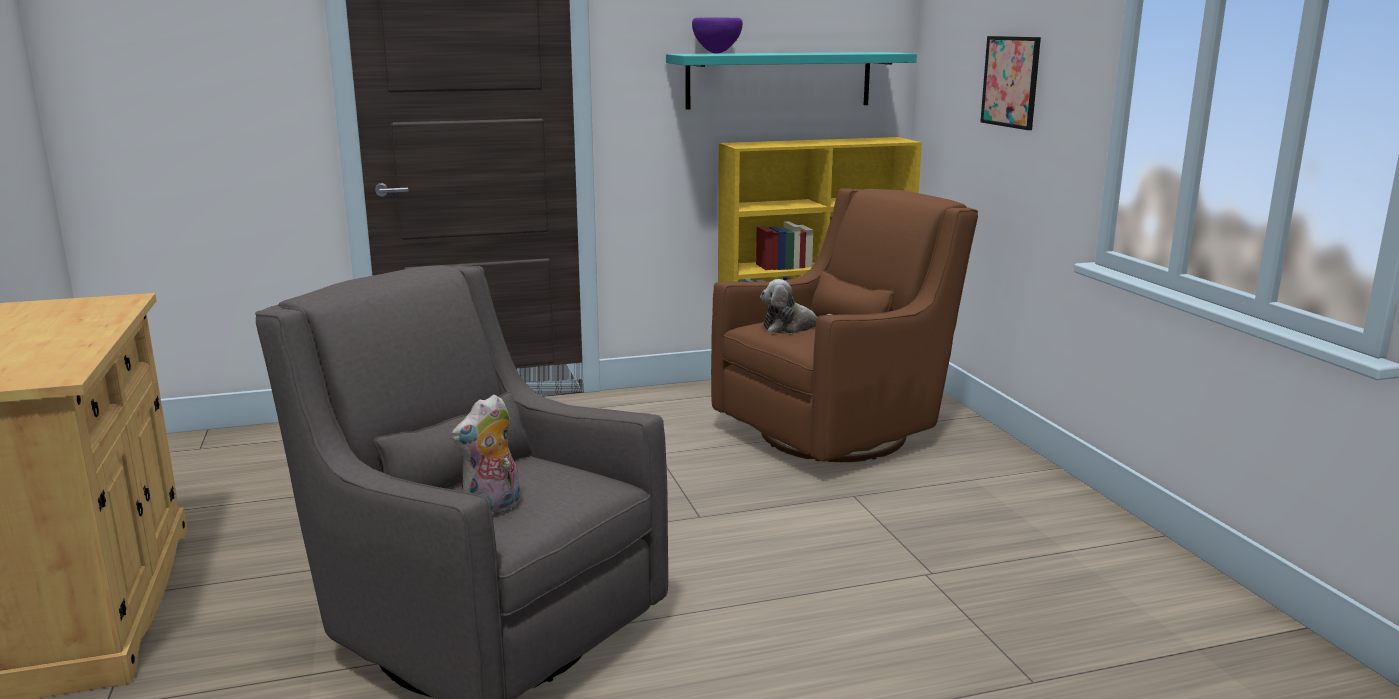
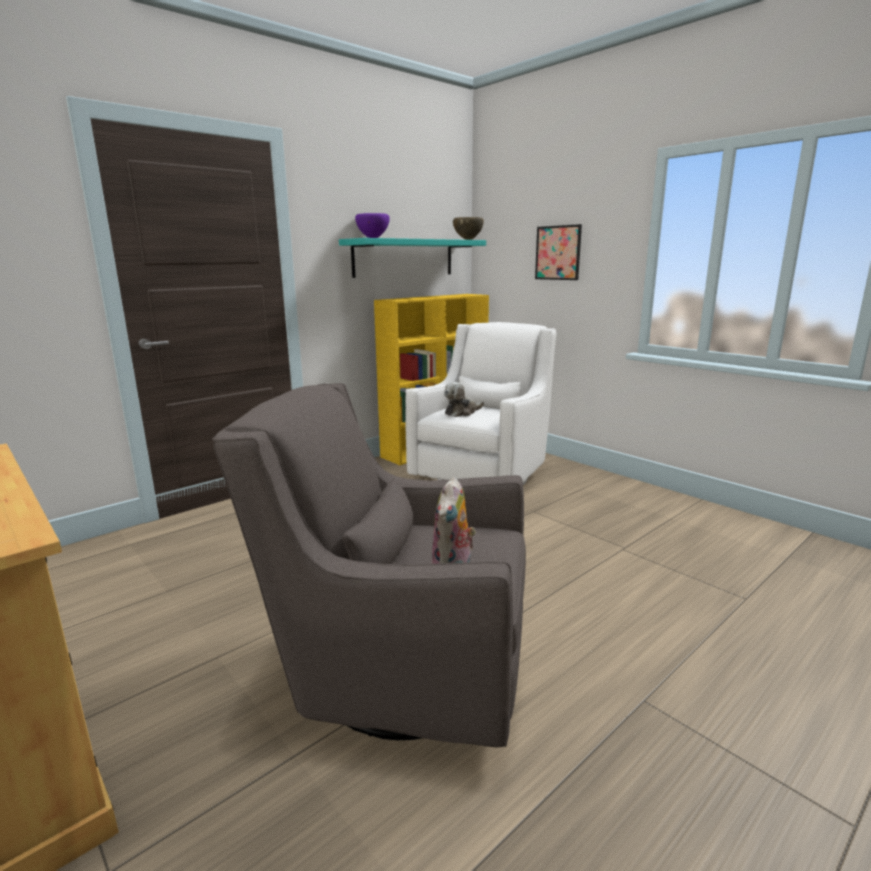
camera: 25 degrees left, 0 degrees up
brown armchair [711,188,978,462] -> white armchair [405,322,556,485]
none -> brown bowl [453,217,484,240]

